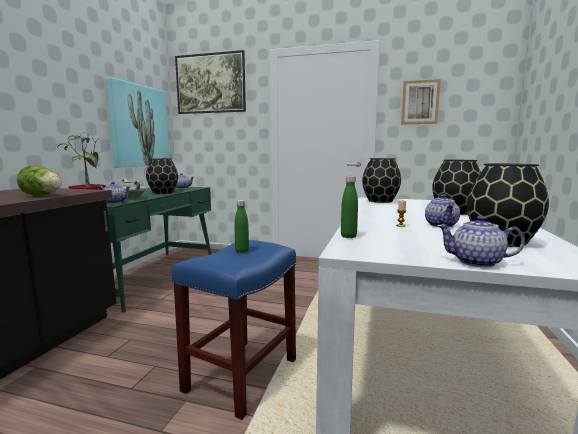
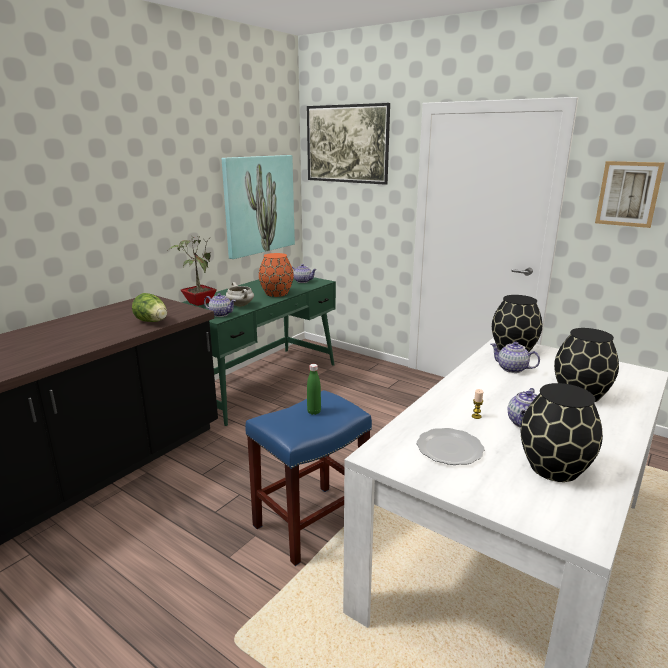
camera: 20 degrees right, 10 degrees up
black vase [146,158,178,194] -> orange vase [259,253,294,297]
green bottle [341,176,358,238] -> none
teapot [437,216,525,267] -> teapot moved to [491,342,540,373]
none -> plate [417,428,485,465]

